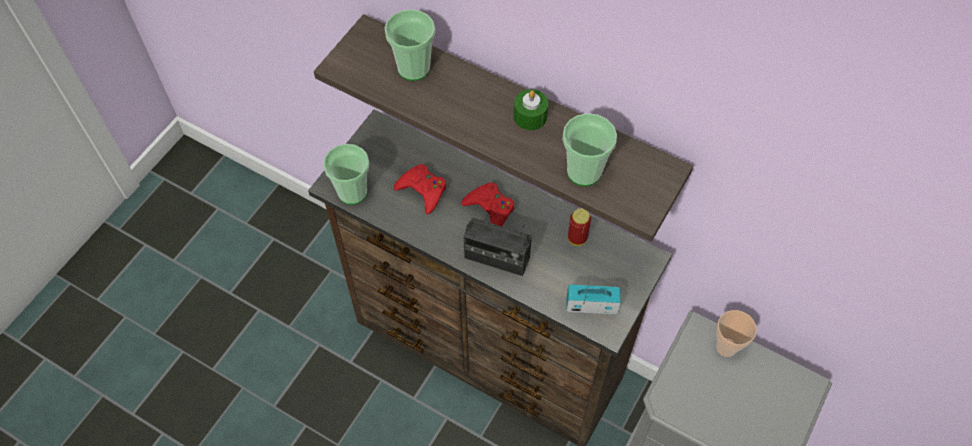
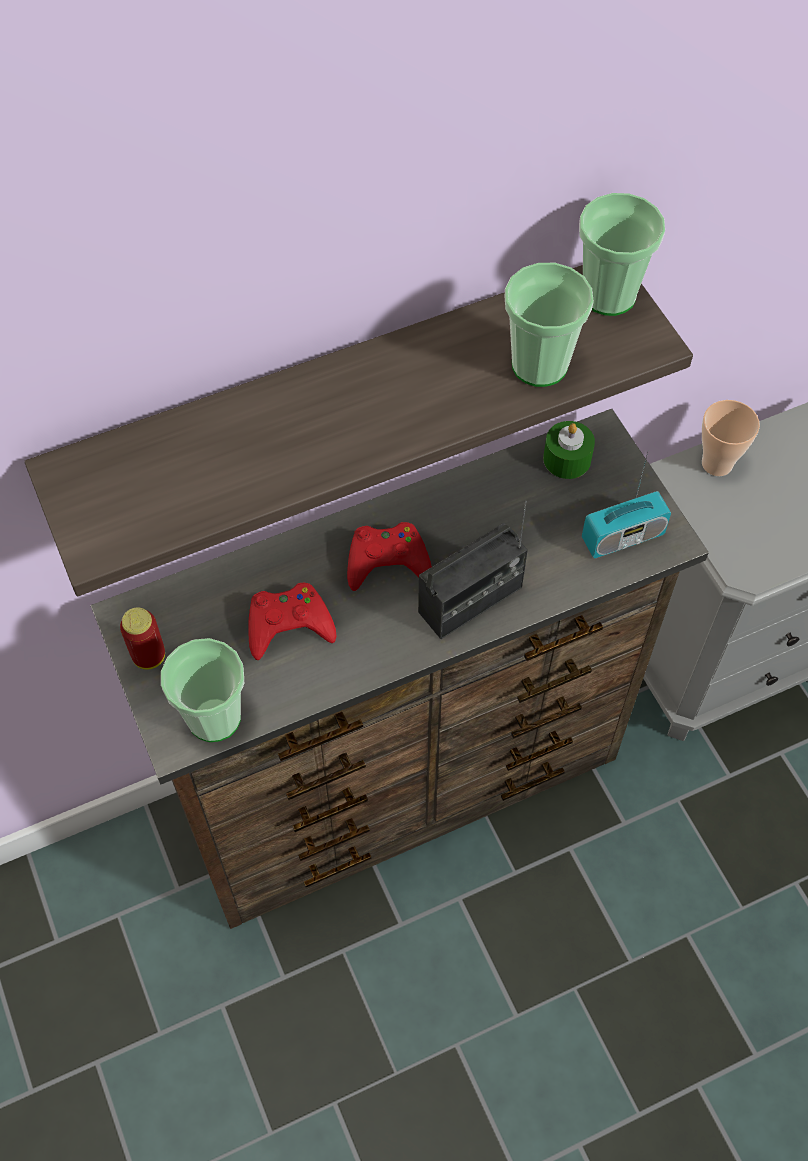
camera: 55 degrees left, 0 degrees up
cup [384,10,435,81] -> cup moved to [579,193,665,316]
green candle [514,89,548,130] -> green candle moved to [543,421,595,479]
radio [566,280,621,315] -> radio turned 150 degrees counterclockwise [582,450,671,558]
can [568,209,591,246] -> can moved to [120,607,165,670]

